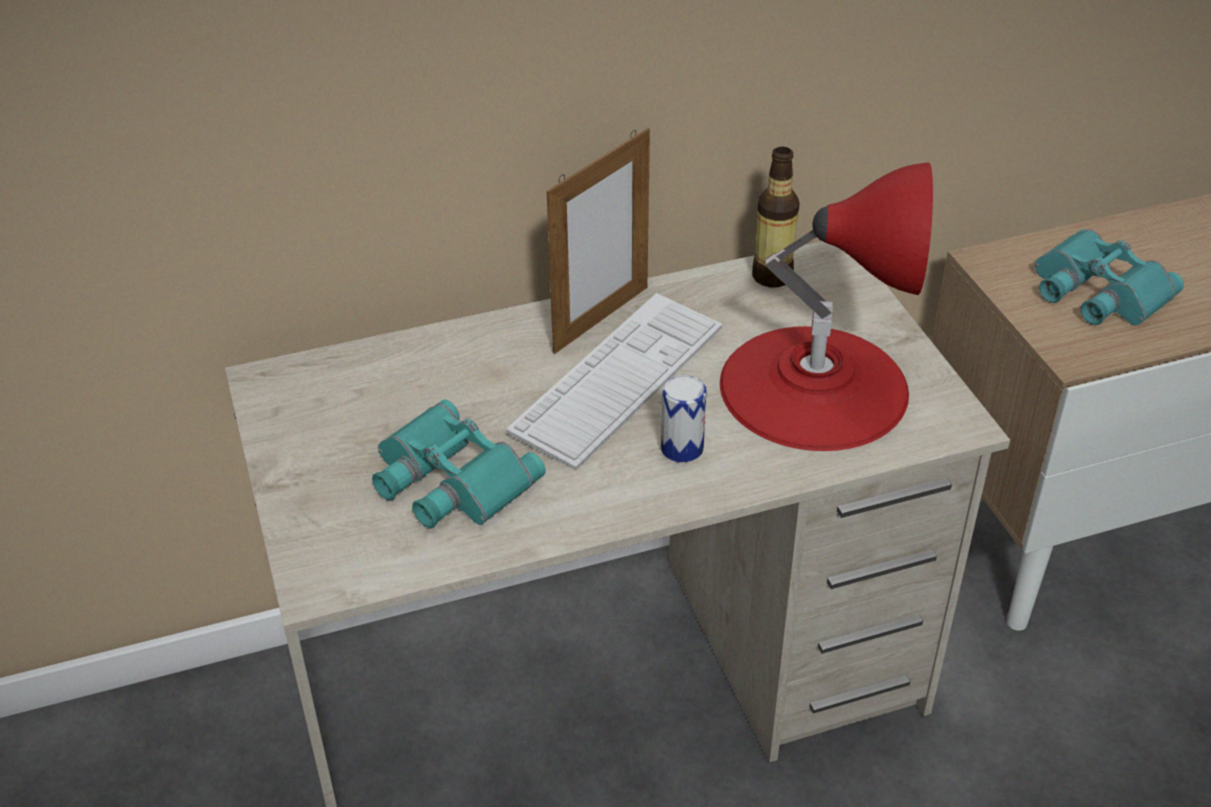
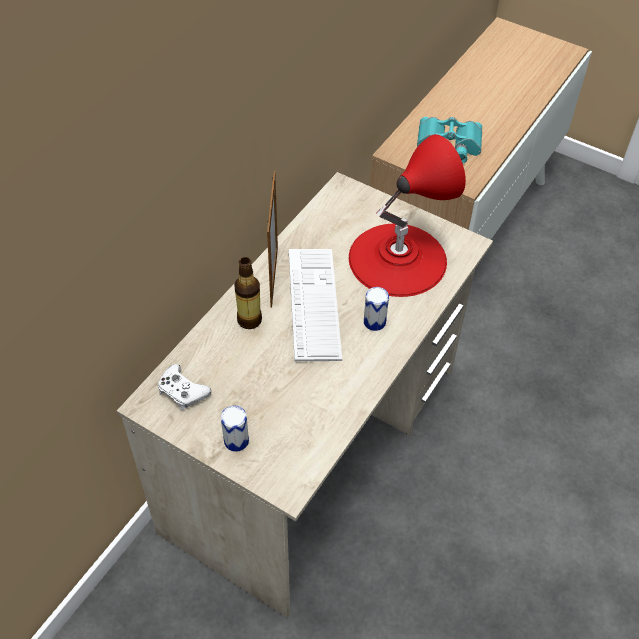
camera: 40 degrees left, 10 degrees up
turquoise binoculars [372,400,546,529] -> none
bottle [752,147,800,287] -> bottle moved to [234,257,262,329]
none -> white game controller [158,364,211,410]
none -> can [221,405,249,452]

